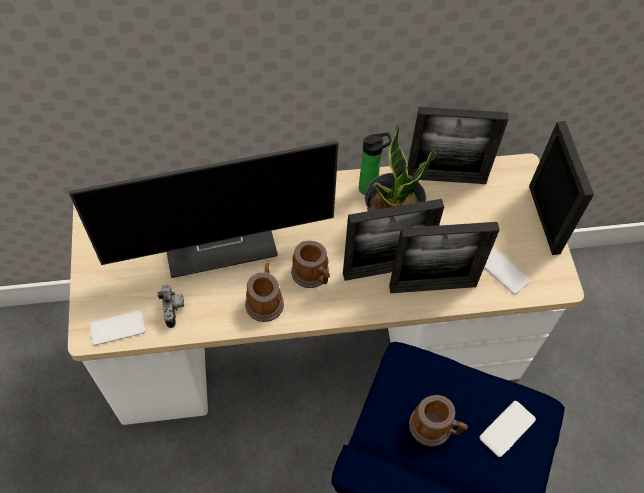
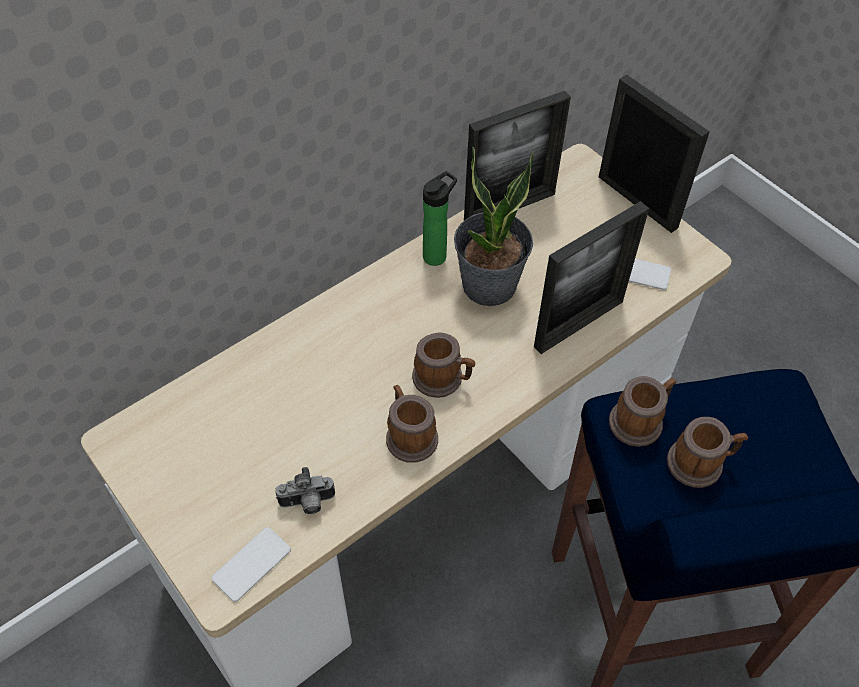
camera: 30 degrees left, 5 degrees down
monitor [69,140,338,278] -> none
camera [157,284,184,328] -> camera turned 120 degrees clockwise [275,467,335,514]
picture frame [343,199,444,281] -> none
phone [479,401,536,457] -> none
none -> mug [609,376,677,447]

